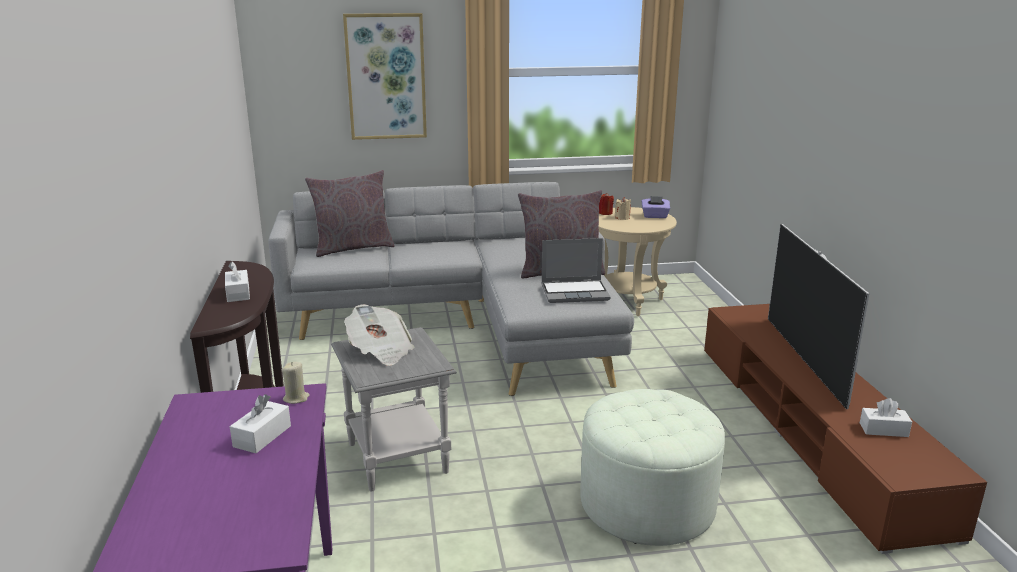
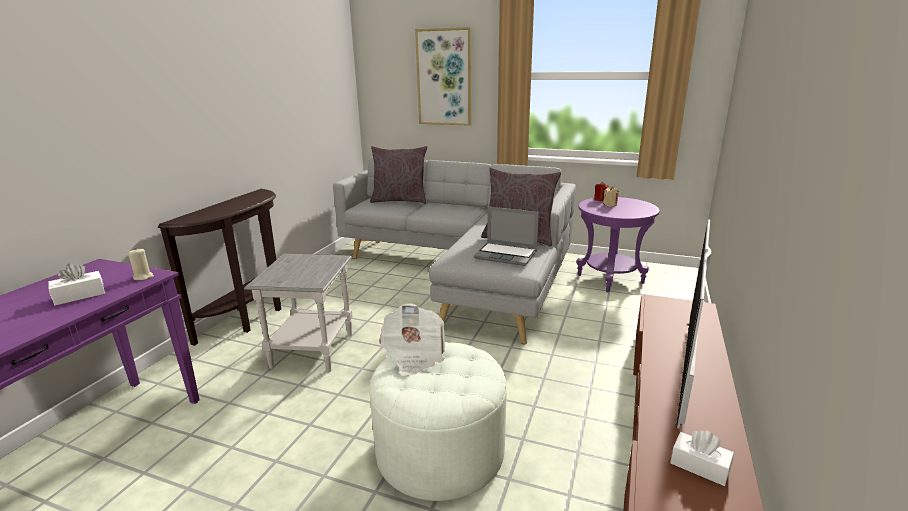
camera: 30 degrees right, 0 degrees up
white tissue box [225,262,250,302] -> none
newspaper [344,304,414,366] -> newspaper moved to [379,303,445,376]
beige side table [599,207,677,316] -> purple side table [576,197,660,293]
purple tissue box [641,196,670,218] -> none

